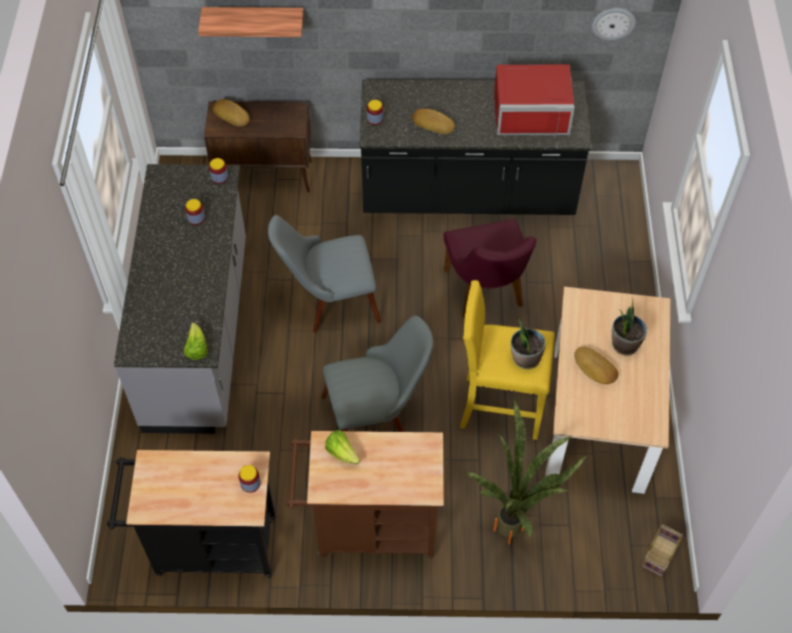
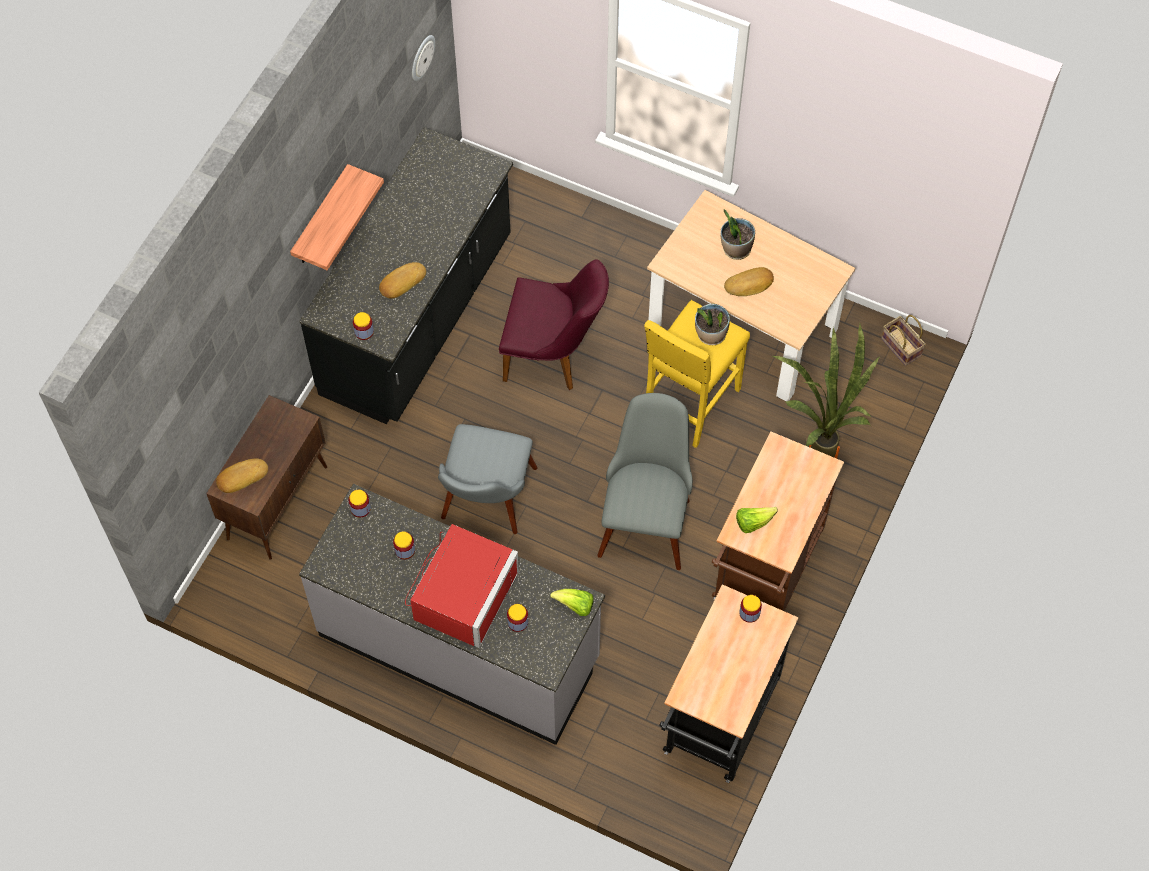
camera: 65 degrees left, 5 degrees up
shelf [198,7,303,37] -> shelf moved to [290,164,384,270]
red microwave [494,64,575,135] -> red microwave moved to [405,524,519,648]
none -> jar [507,604,528,632]

